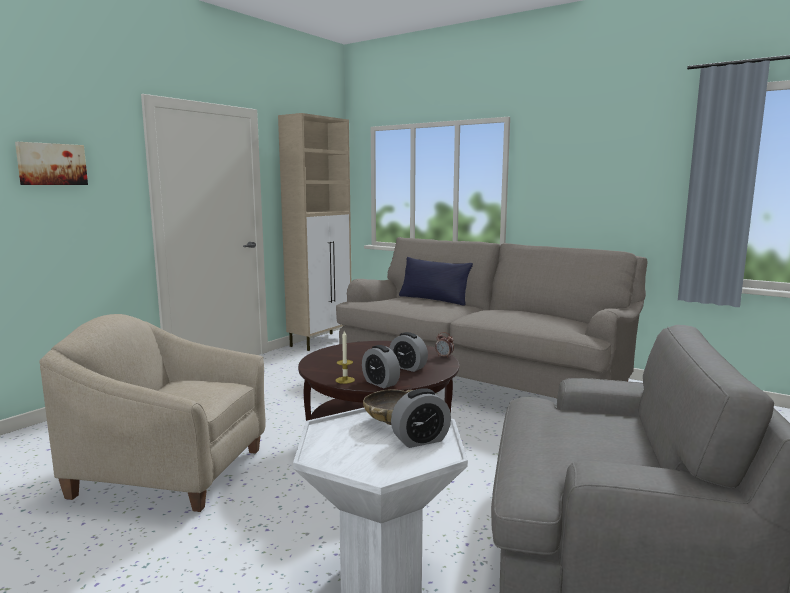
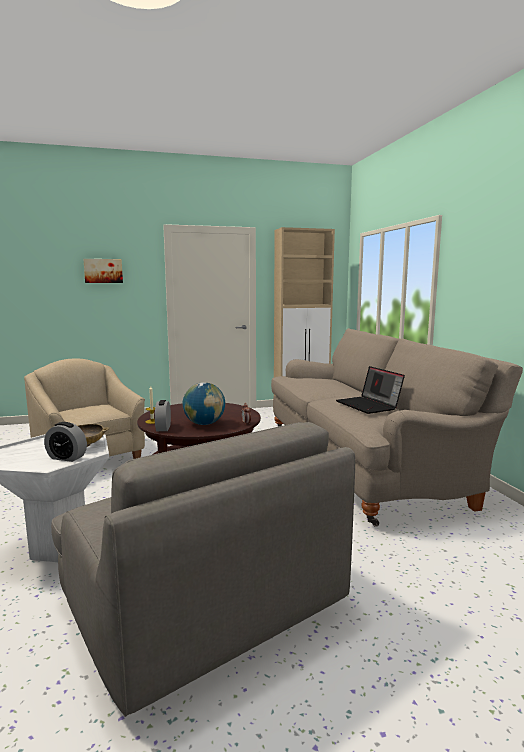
camera: 40 degrees right, 0 degrees up
alarm clock [389,332,428,372] -> globe [182,382,225,425]
blue pillow [399,257,473,305] -> none
none -> laptop [336,366,405,414]

